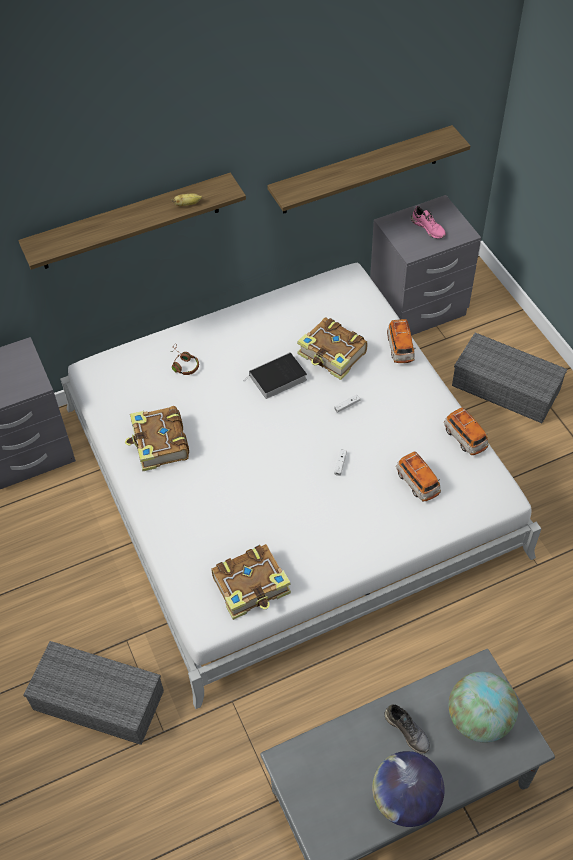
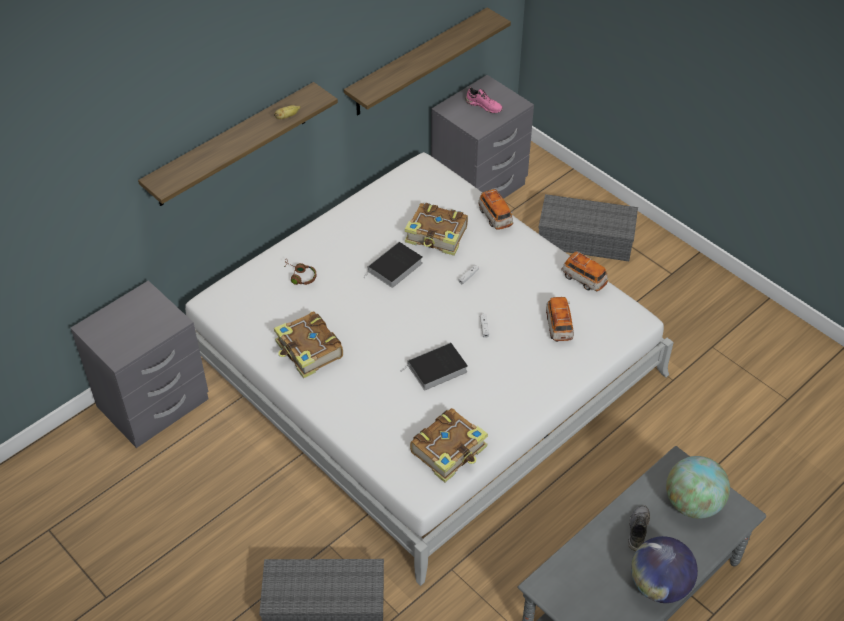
camera: 20 degrees left, 5 degrees down
grey shoe [385,704,430,754] -> grey shoe turned 105 degrees counterclockwise [628,505,650,551]
toy car [396,451,441,501] -> toy car turned 135 degrees counterclockwise [546,297,574,342]
none -> book [401,342,468,390]

